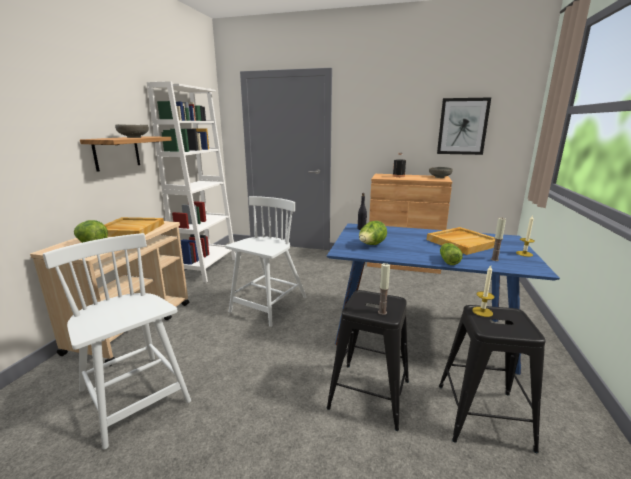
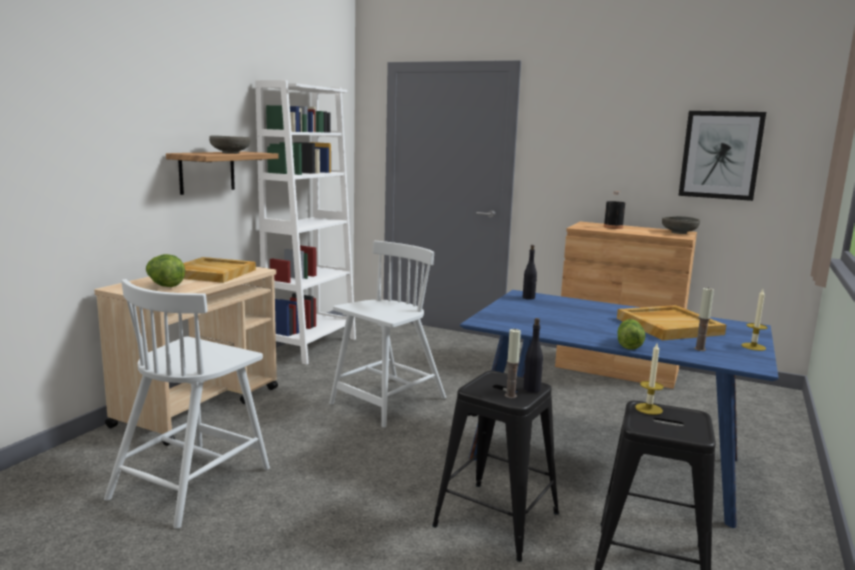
camera: 10 degrees right, 5 degrees down
white chair [43,233,191,450] -> white chair turned 120 degrees counterclockwise [104,279,270,529]
lettuce [359,221,387,245] -> none
none -> black bottle [523,318,543,393]

